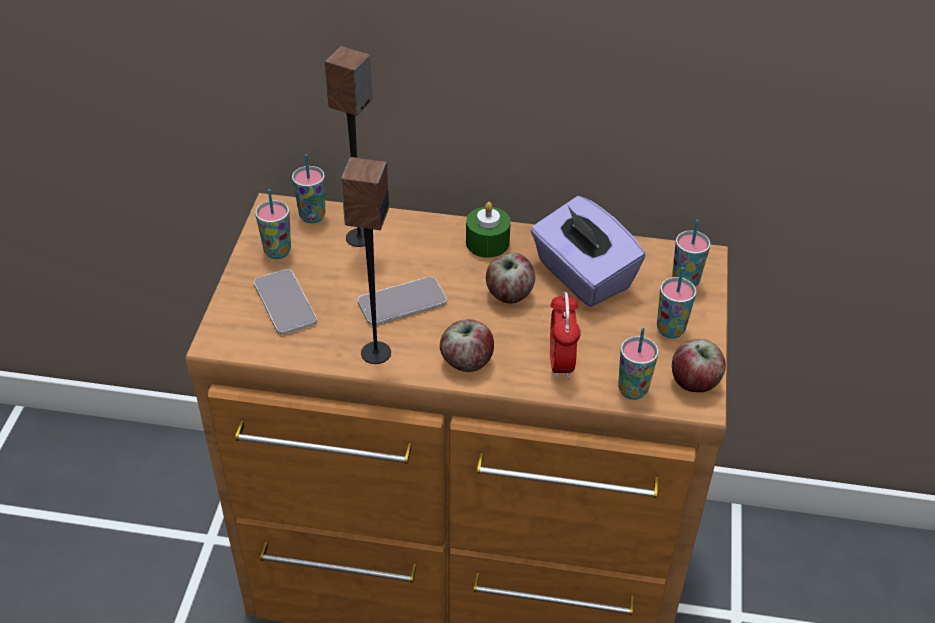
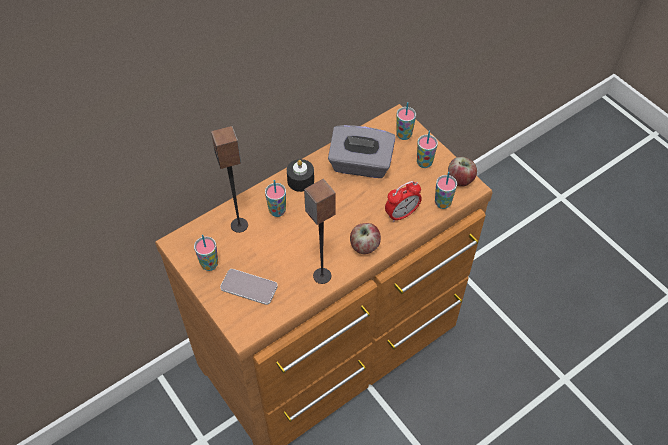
camera: 45 degrees left, 10 degrees up
cup [292,154,325,223] -> cup moved to [265,180,286,217]
phone [358,277,447,325] -> none
green candle [466,202,511,258] -> black candle [287,159,314,192]
apple [486,253,535,303] -> none
purple tissue box [531,196,645,307] -> grey tissue box [328,125,395,178]
alarm clock [550,292,581,379] -> alarm clock turned 75 degrees counterclockwise [385,181,422,222]

